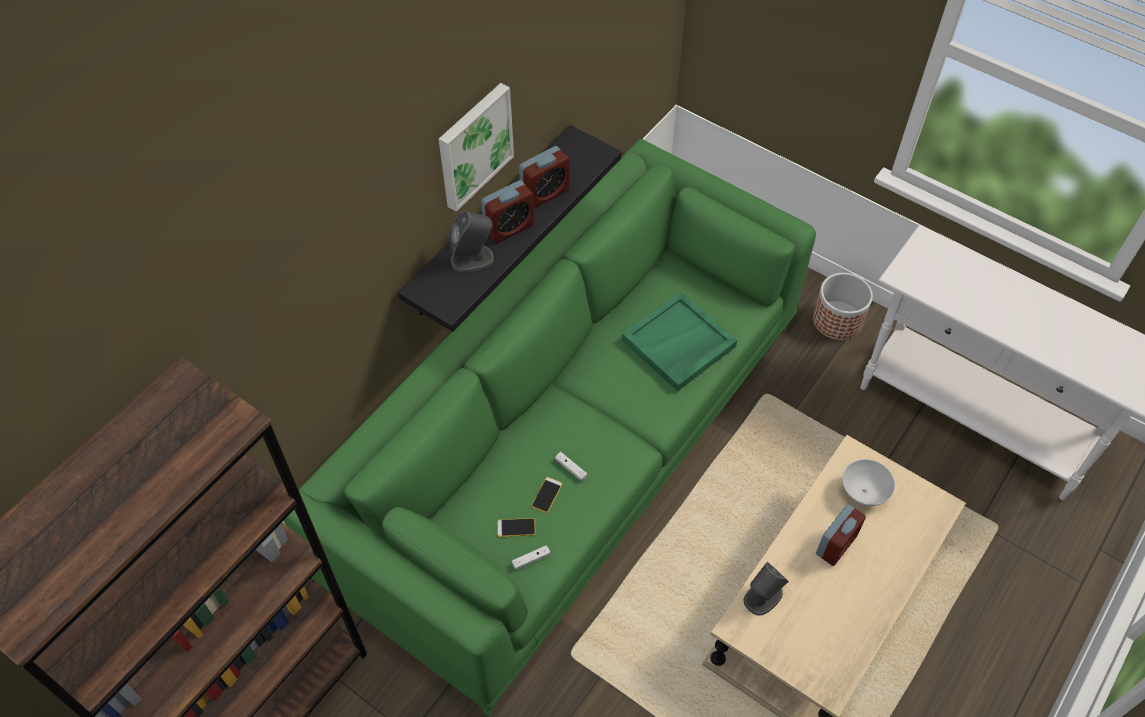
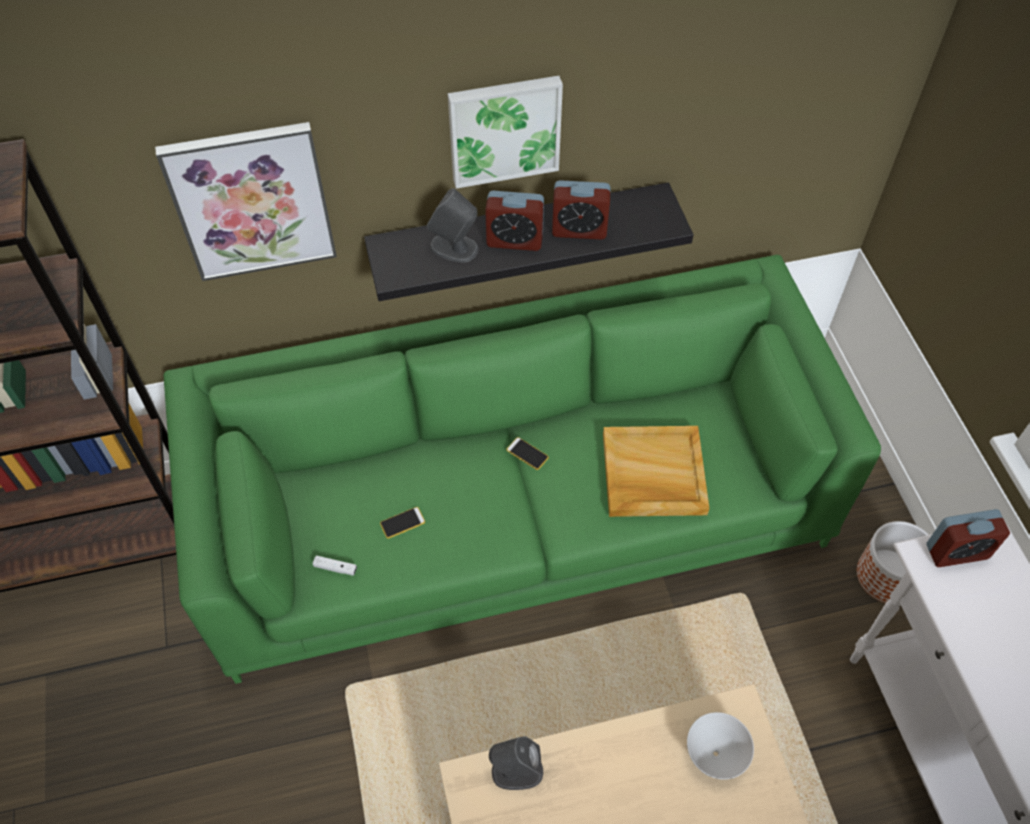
camera: 40 degrees right, 0 degrees up
phone [497,518,536,537] -> phone moved to [507,437,549,470]
white game controller [555,452,587,481] -> none
green tray [622,292,737,391] -> beige tray [603,426,710,517]
alarm clock [816,504,866,566] -> alarm clock moved to [926,509,1010,567]
none -> picture [155,122,337,281]

